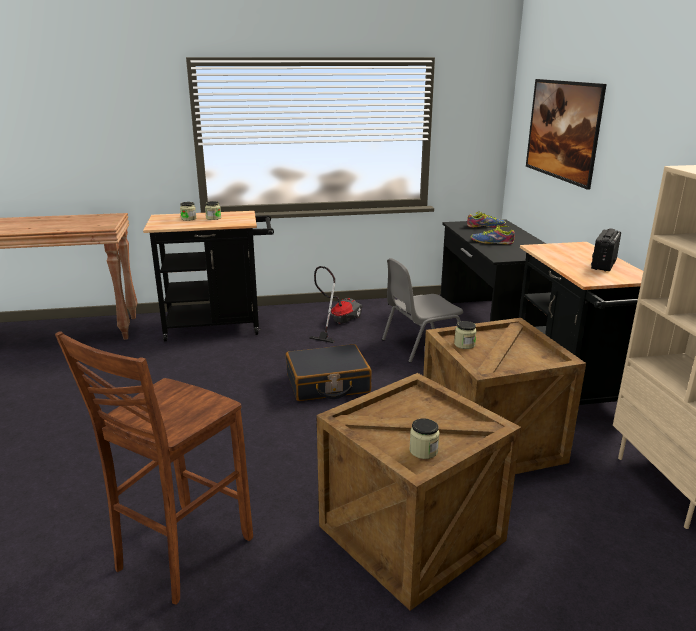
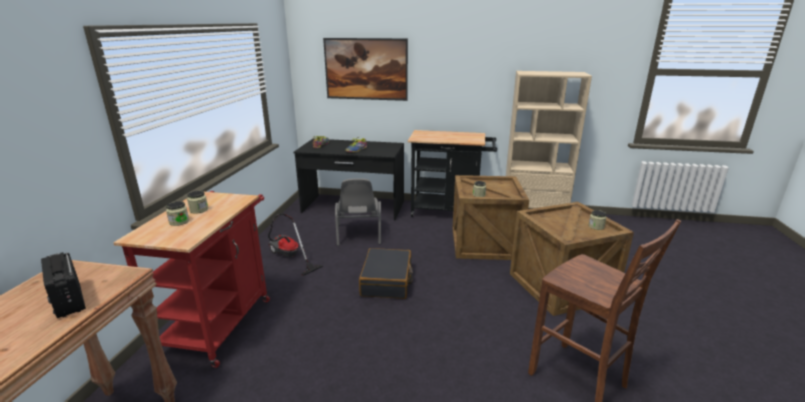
camera: 70 degrees left, 0 degrees up
black cart [143,211,274,341] -> red cart [113,191,270,368]
radio [591,228,621,271] -> radio moved to [41,252,86,318]

